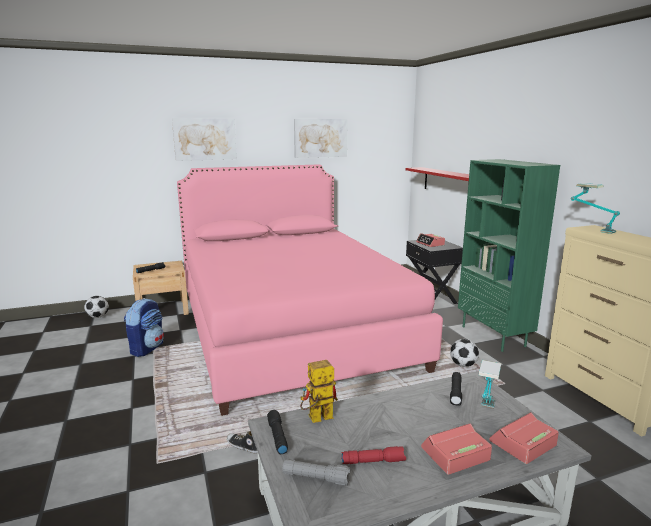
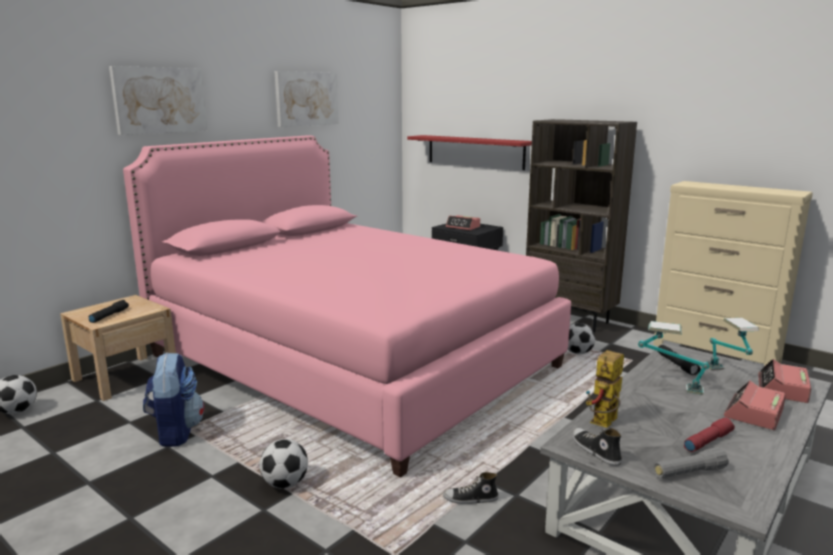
camera: 30 degrees left, 0 degrees up
black flashlight [267,410,288,454] -> shoe [572,428,622,466]
green bookcase [458,159,560,352] -> brown bookcase [526,119,637,332]
table lamp [571,183,620,234] -> table lamp moved to [638,321,709,395]
none -> football [259,439,308,489]

